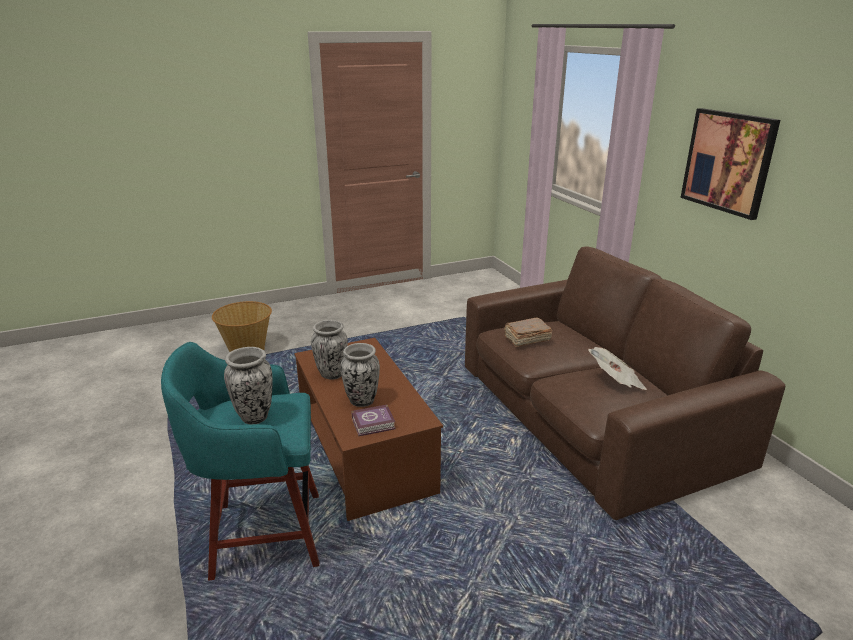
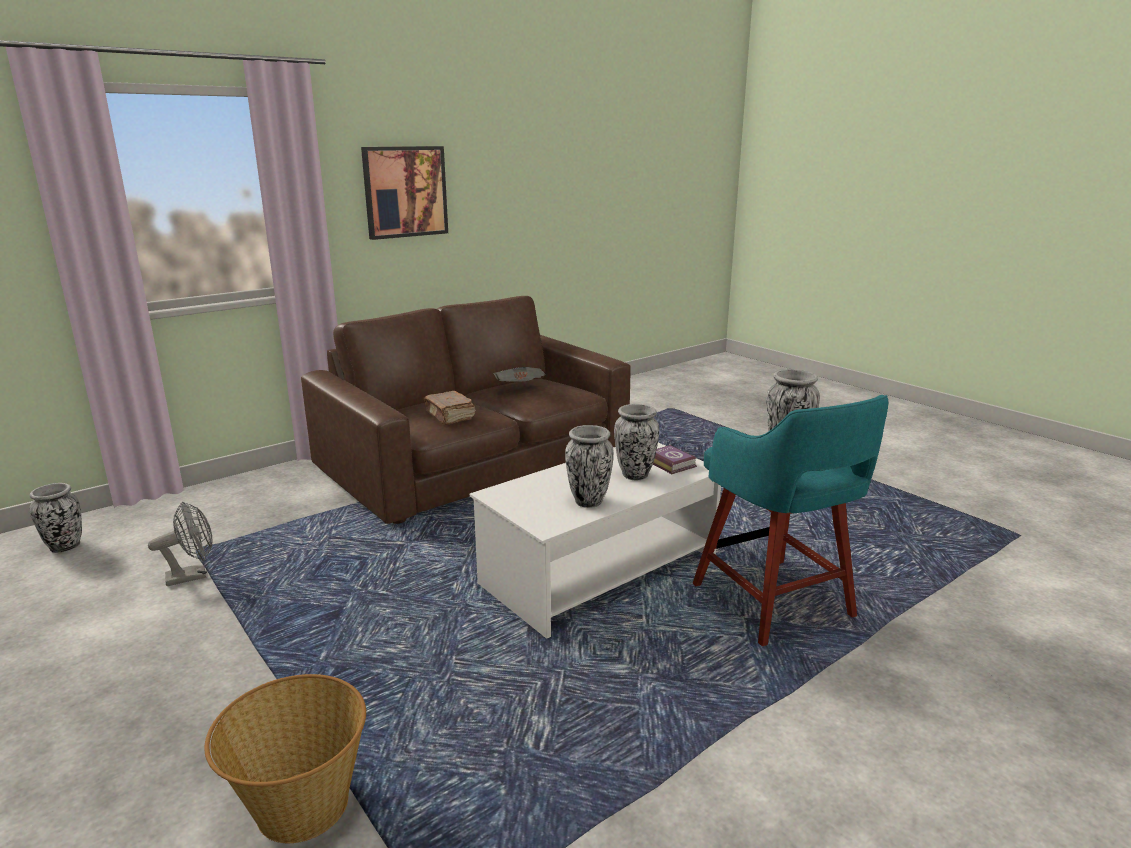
camera: 105 degrees left, 5 degrees down
brown coffee table [294,338,443,521] -> white coffee table [470,443,721,639]
none -> vase [29,483,82,553]
none -> grey fan [148,502,213,586]

